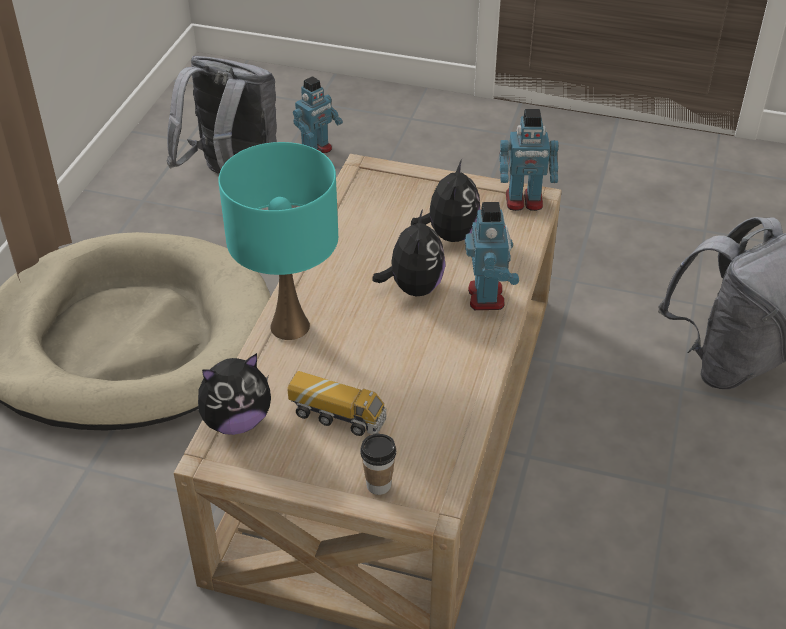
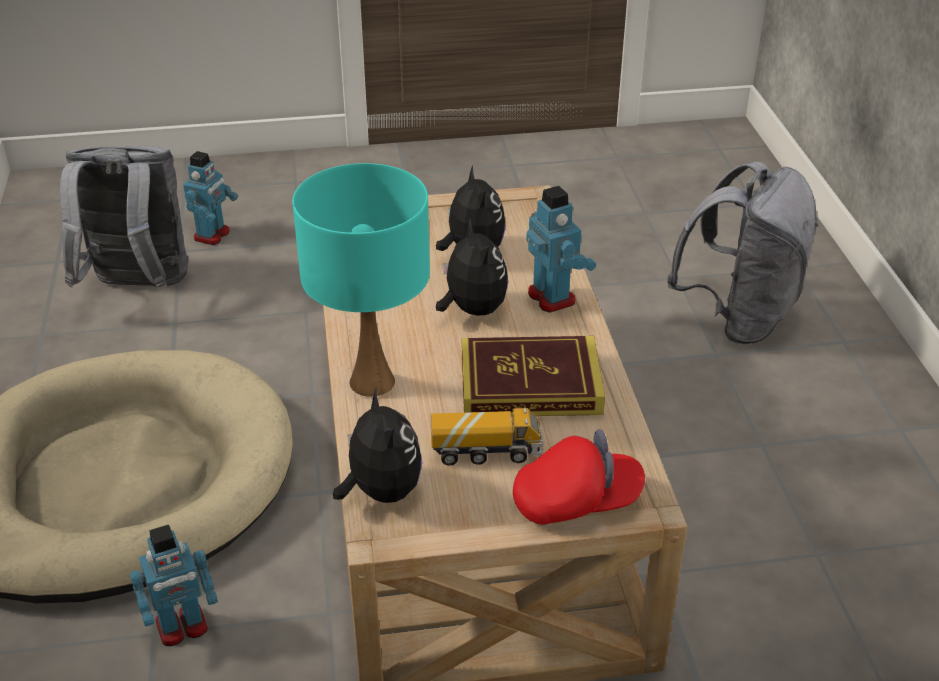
camera: 25 degrees left, 5 degrees down
plush toy [198,353,271,435] -> plush toy turned 60 degrees counterclockwise [333,388,422,503]
cup [360,434,396,495] -> red cap [513,429,645,525]
toy robot [499,109,559,211] -> toy robot moved to [130,525,218,646]
none -> book [462,336,605,417]

